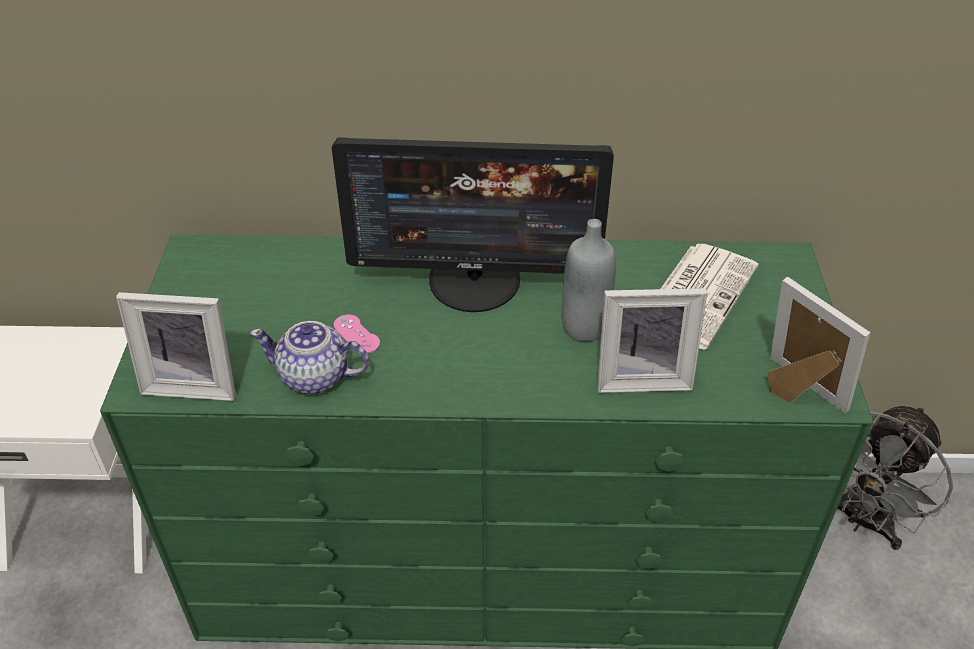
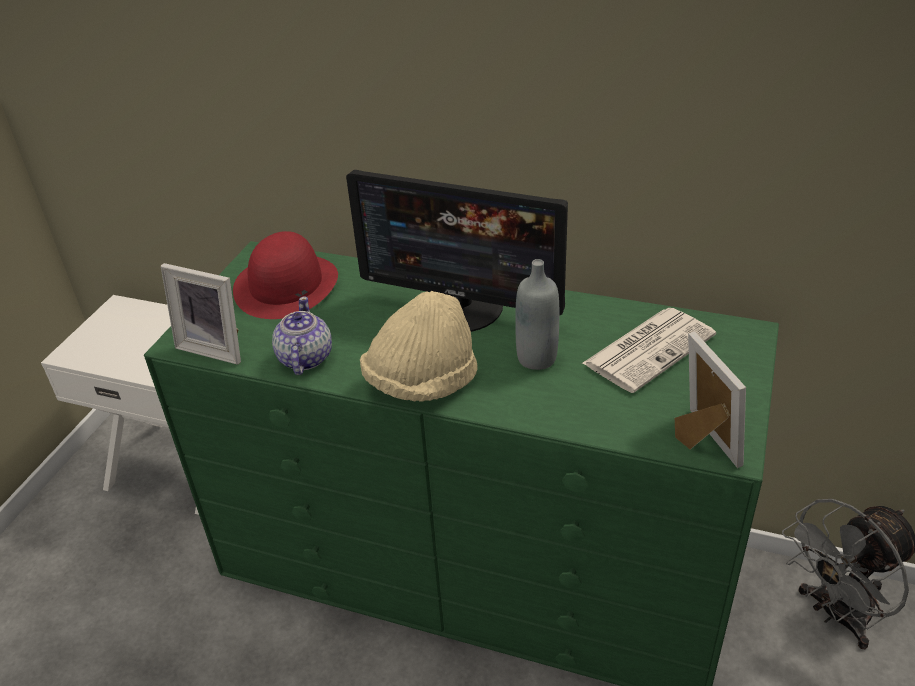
camera: 20 degrees right, 5 degrees down
teapot [250,321,369,394] -> teapot turned 60 degrees clockwise [272,296,332,375]
pink game controller [334,315,380,354] -> none
picture frame [597,288,707,393] -> none
none -> red hat [233,231,338,319]
none -> beige hat [360,291,477,401]

